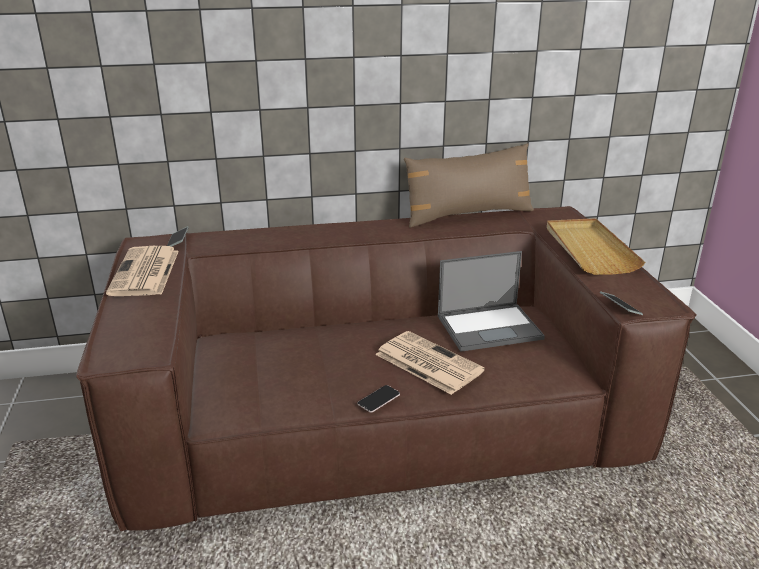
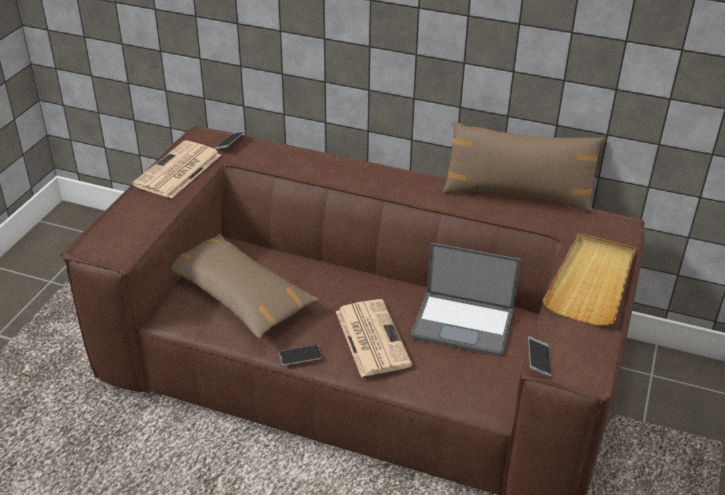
camera: 30 degrees right, 10 degrees up
none -> brown pillow [171,234,319,339]

